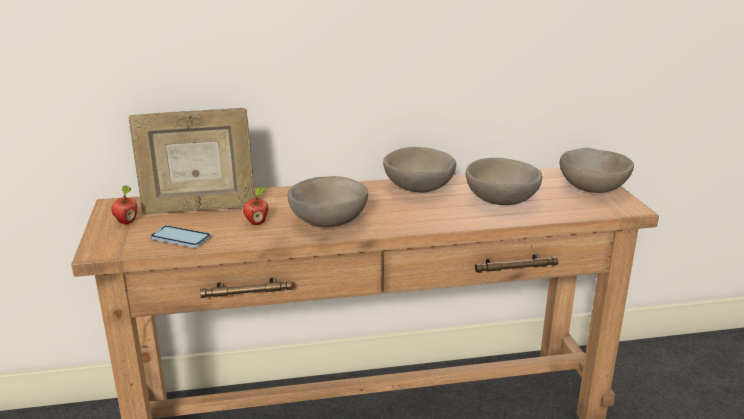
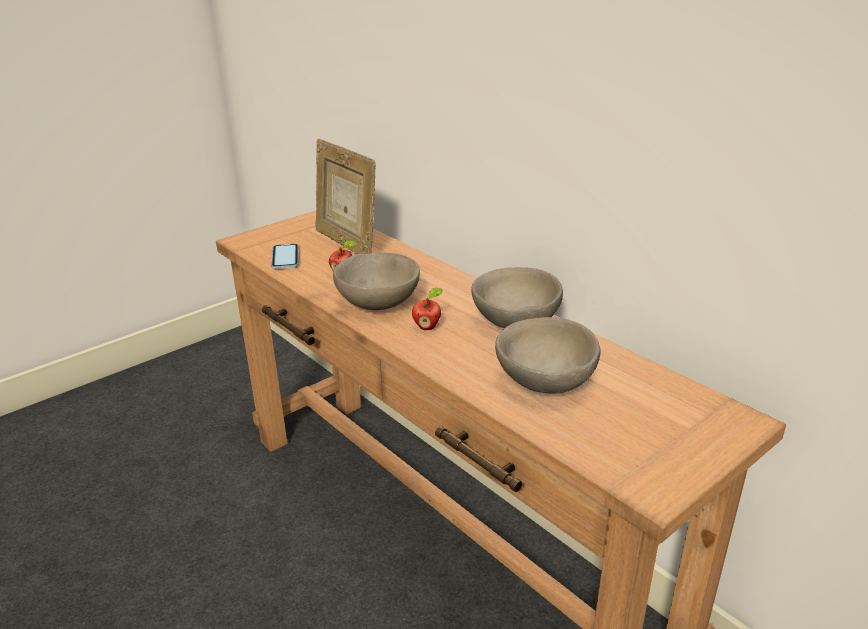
camera: 60 degrees right, 5 degrees up
apple [112,185,137,224] -> apple moved to [412,288,442,330]
beige bowl [560,148,634,193] -> none

